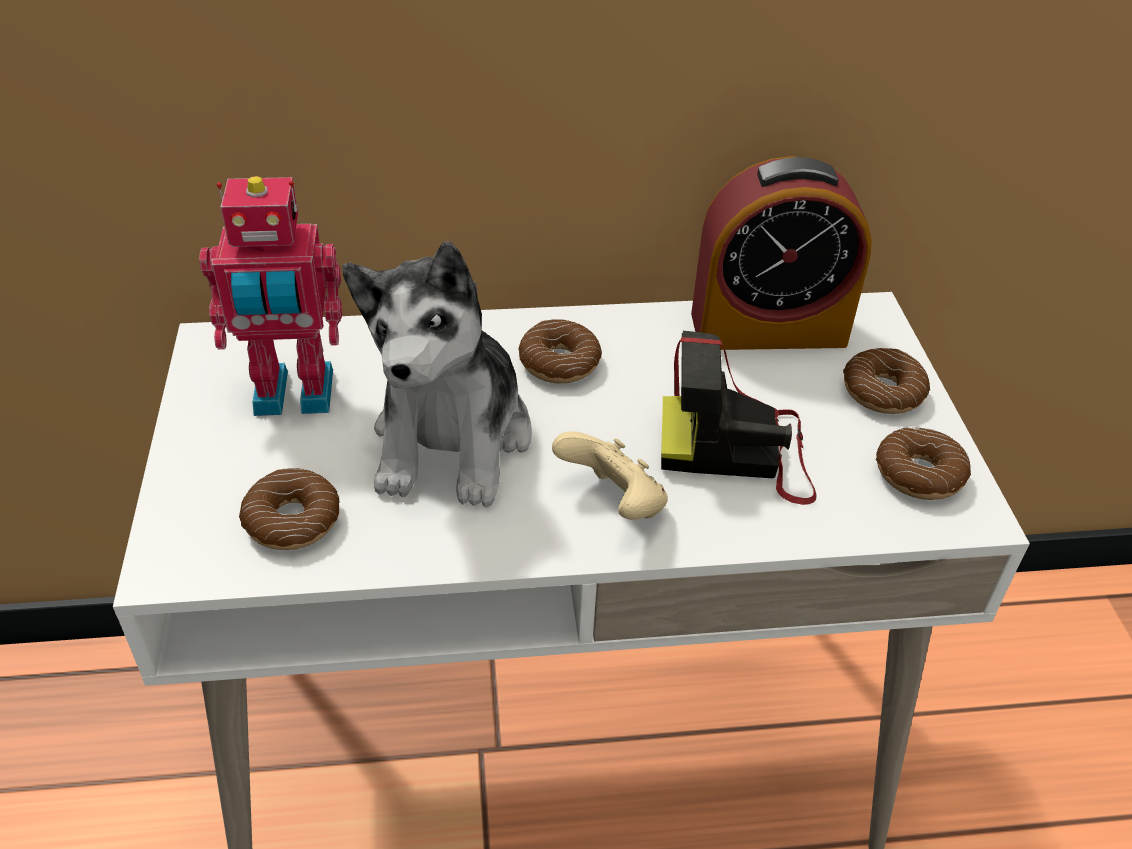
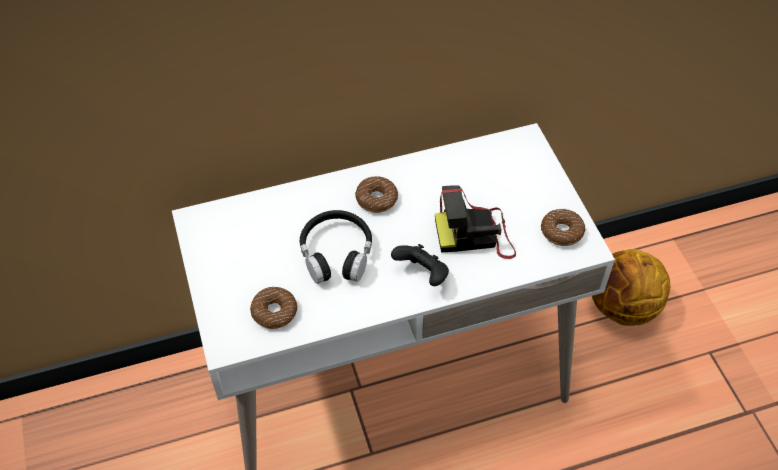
camera: 10 degrees left, 10 degrees up
toy robot [199,176,342,416] -> none
plush toy [342,241,532,508] -> black headphones [300,210,372,284]
beige game controller [552,431,668,520] -> black game controller [391,244,449,286]
alarm clock [691,156,872,350] -> none
donut [843,348,930,414] -> none
none -> basketball [592,249,670,326]

